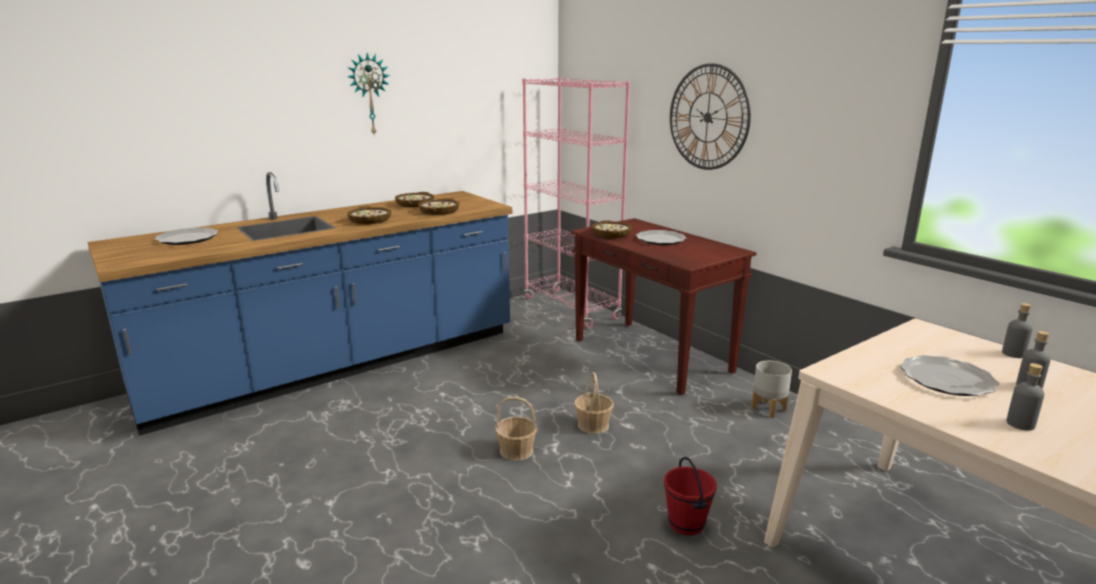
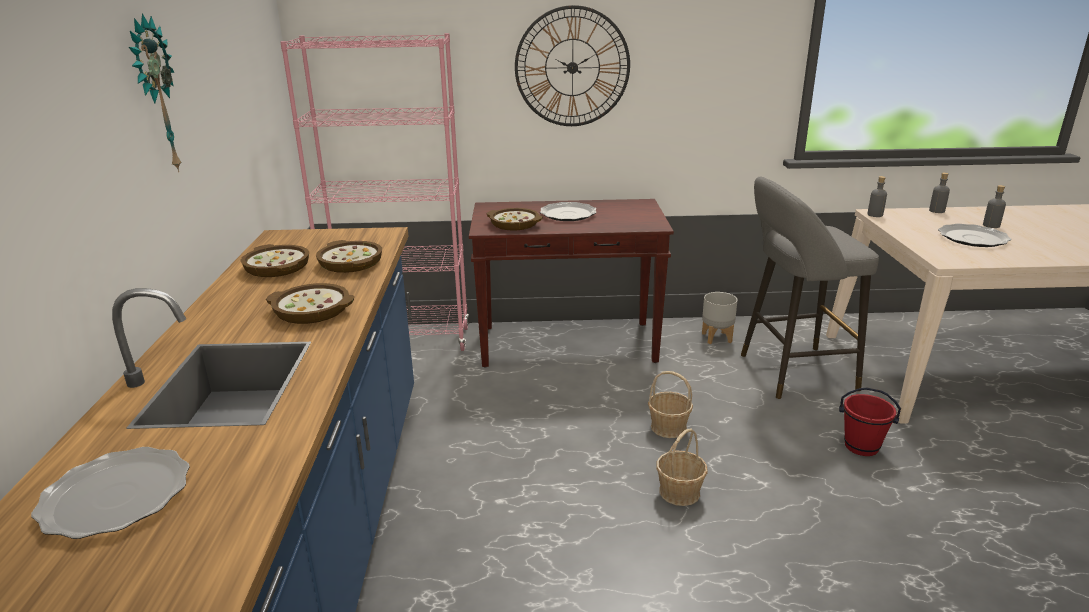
camera: 55 degrees left, 5 degrees up
grey bottle [1006,363,1044,431] -> grey bottle moved to [867,176,887,217]
none -> grey stool [741,177,879,399]

